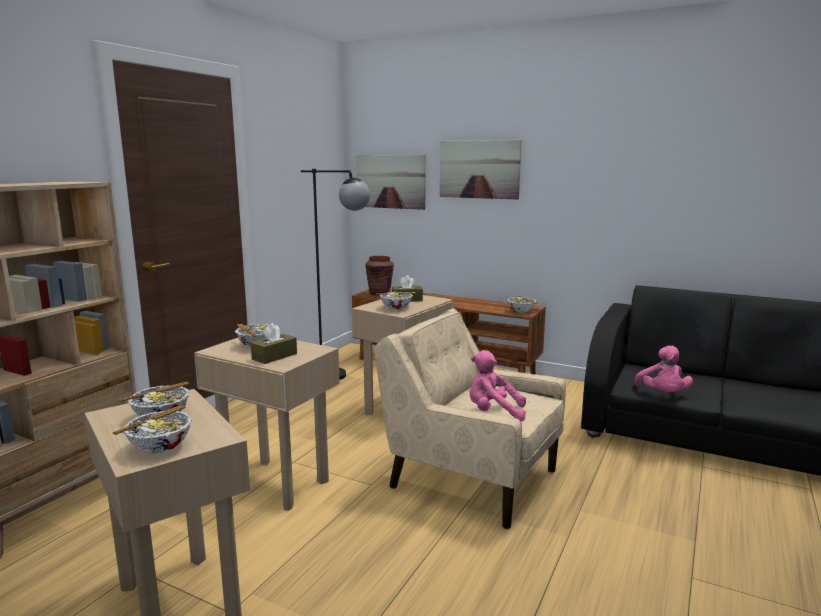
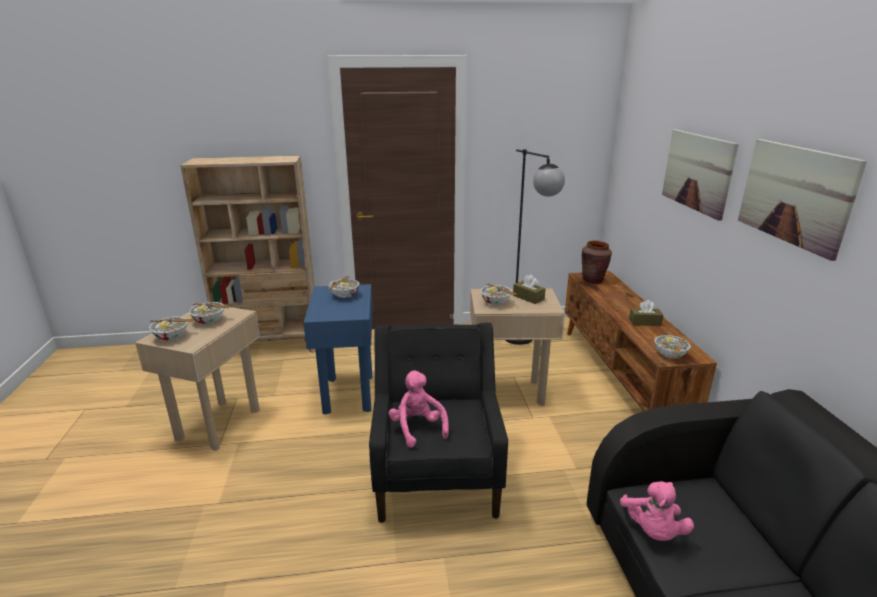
camera: 55 degrees right, 10 degrees up
beige side table [194,338,340,511] -> blue side table [303,284,373,414]
brown tissue box [251,323,297,364] -> brown tissue box moved to [629,300,663,326]
picture [356,155,426,210] -> picture moved to [738,139,867,261]
beige armchair [374,309,566,529] -> black armchair [369,323,508,523]
pink plush toy [635,346,693,392] -> pink plush toy turned 45 degrees counterclockwise [620,481,694,541]

